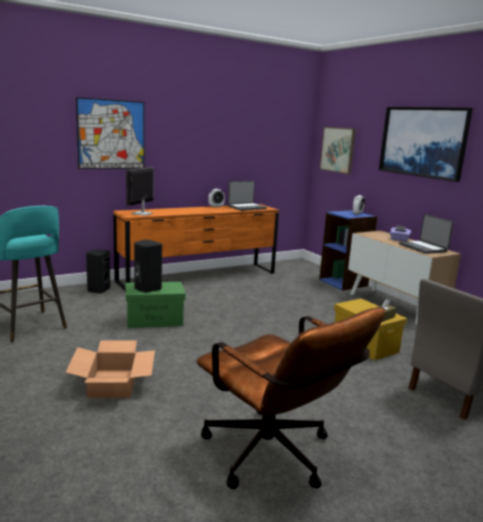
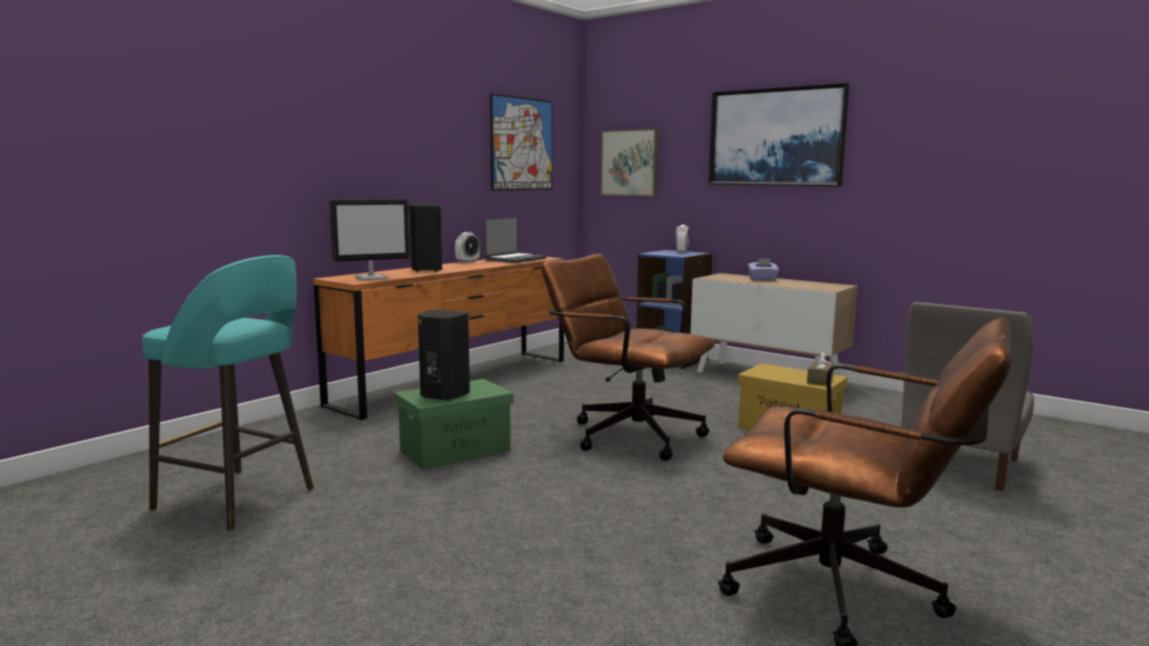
camera: 20 degrees left, 5 degrees down
cardboard box [66,340,155,398] -> none
picture [76,97,144,169] -> picture moved to [490,94,552,190]
black speaker [86,249,110,294] -> black speaker moved to [410,205,442,272]
monitor [126,167,154,216] -> monitor turned 120 degrees counterclockwise [329,198,411,281]
laptop [399,214,454,254] -> none
none -> brown office chair [541,254,715,461]

